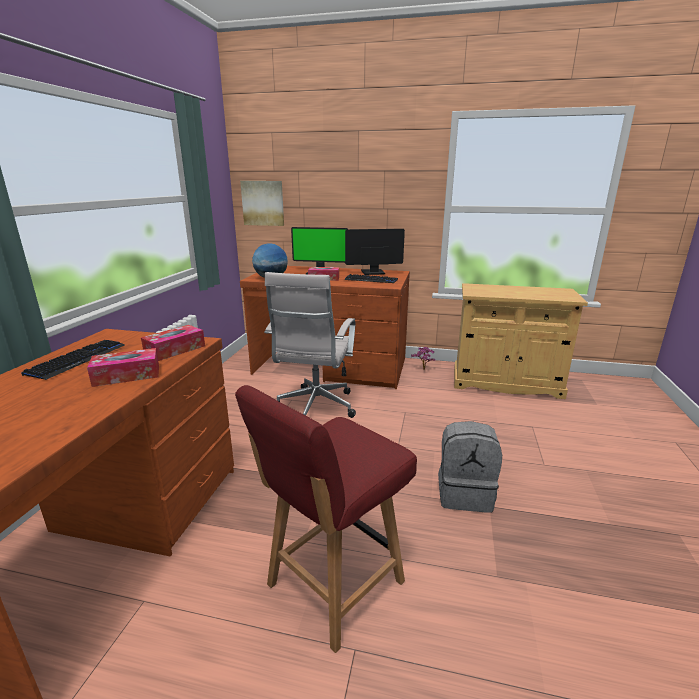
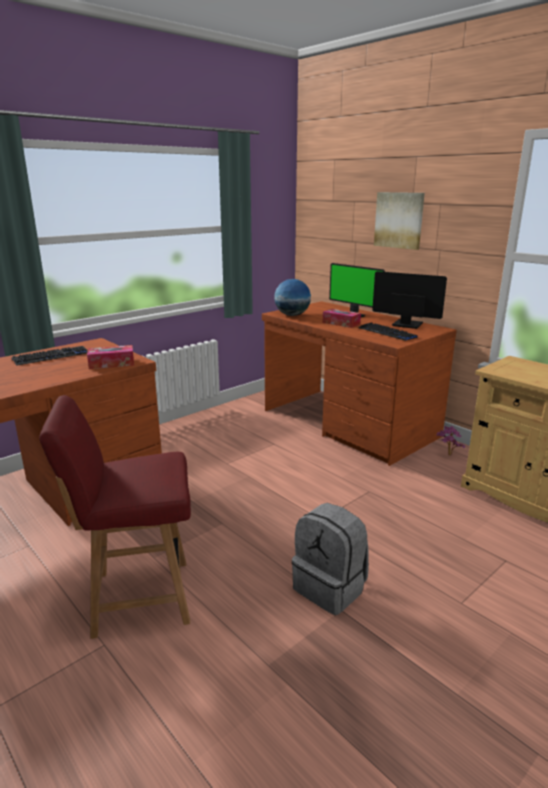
camera: 35 degrees right, 0 degrees up
tissue box [87,348,159,387] -> none
picture [240,181,284,226] -> picture moved to [374,192,425,250]
white office chair [264,272,356,418] -> none

